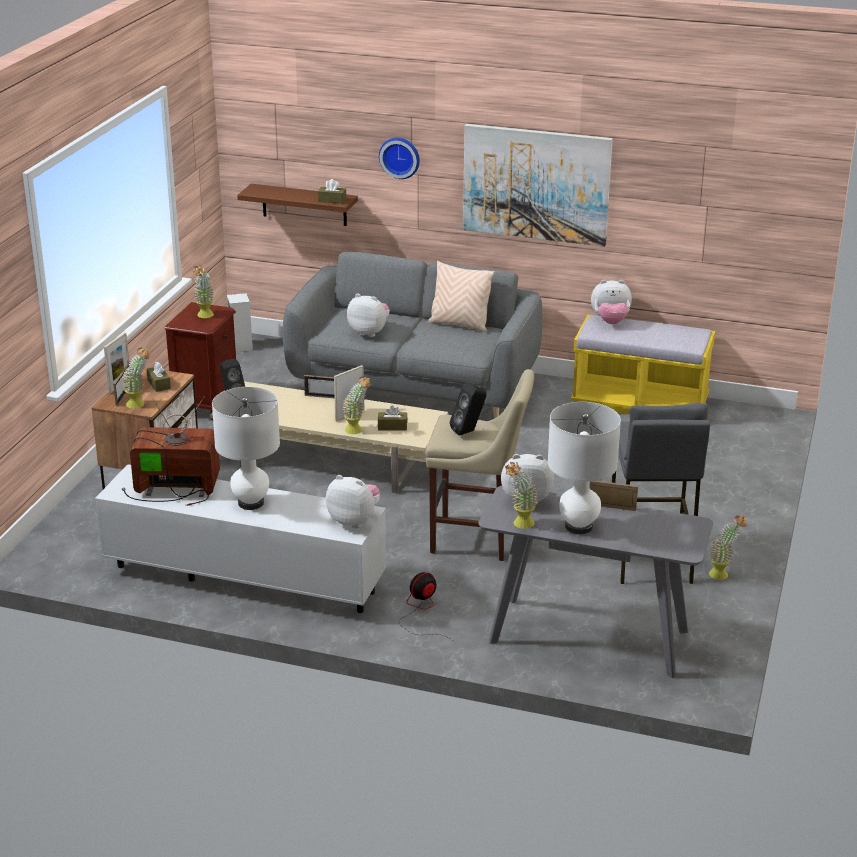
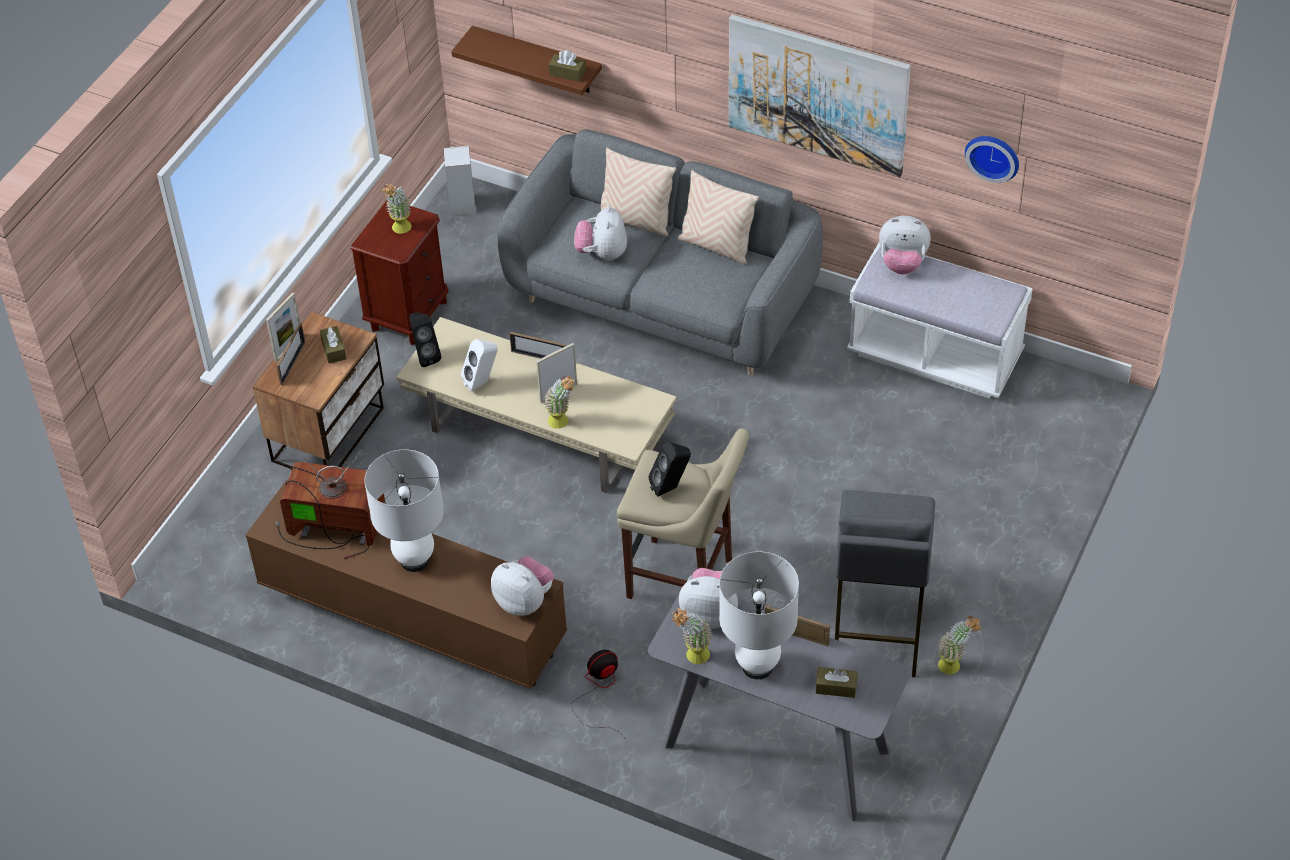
camera: 10 degrees right, 20 degrees up
white tv stand [95,464,386,613] -> brown tv stand [245,480,567,689]
potted plant [122,347,150,409] -> none
plush toy [347,293,390,337] -> plush toy turned 120 degrees counterclockwise [574,206,627,261]
brown tissue box [378,405,407,431] -> brown tissue box moved to [816,667,858,698]
wall clock [379,138,420,179] -> wall clock moved to [965,136,1019,183]
yellow bench [571,315,715,414] -> white bench [847,243,1033,398]
none -> white speaker [461,339,497,392]
none -> beige pillow [597,147,676,236]

